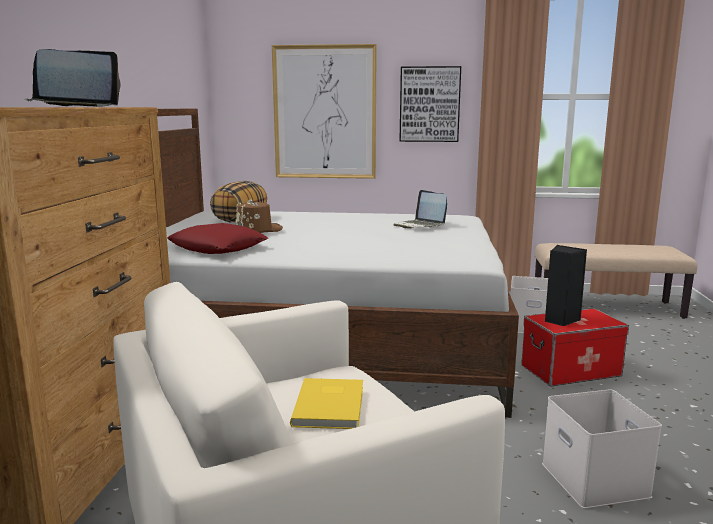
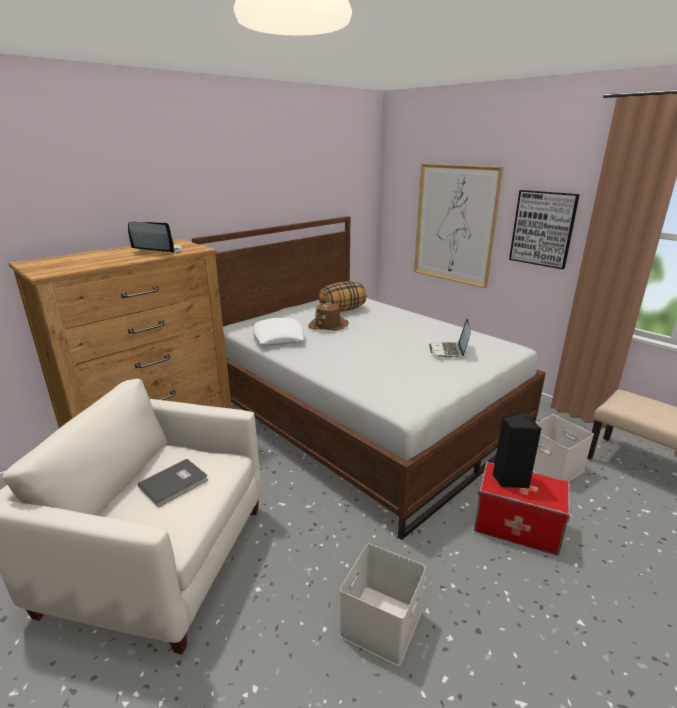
camera: 40 degrees right, 10 degrees up
red pillow [167,223,268,254] -> white pillow [253,318,304,345]
yellow book [290,378,363,429] -> grey book [138,459,208,507]

